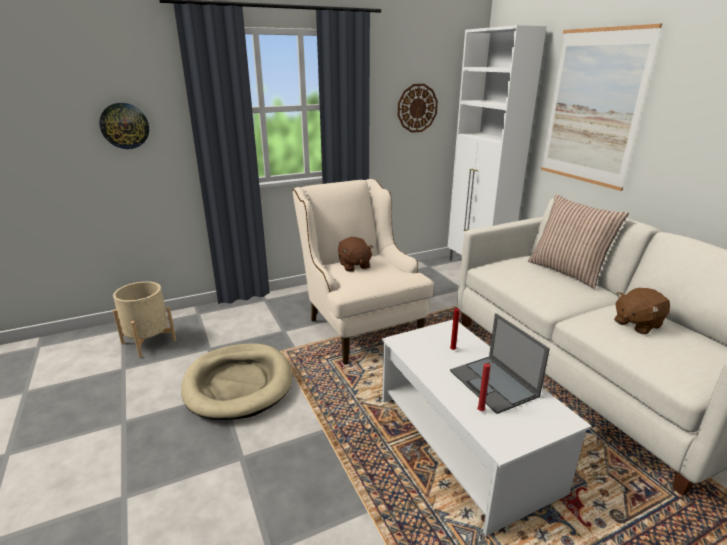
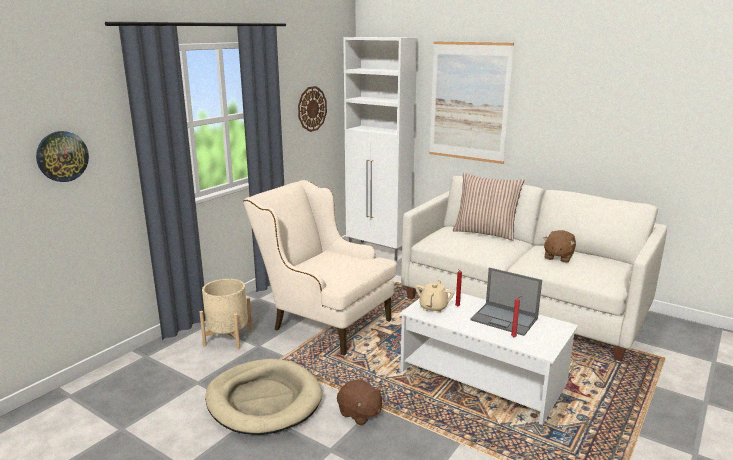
camera: 30 degrees left, 5 degrees down
beige planter [113,282,177,358] -> beige planter moved to [200,279,253,350]
brown plush toy [338,237,374,272] -> brown plush toy moved to [337,379,382,426]
none -> beige teapot [415,280,454,313]

